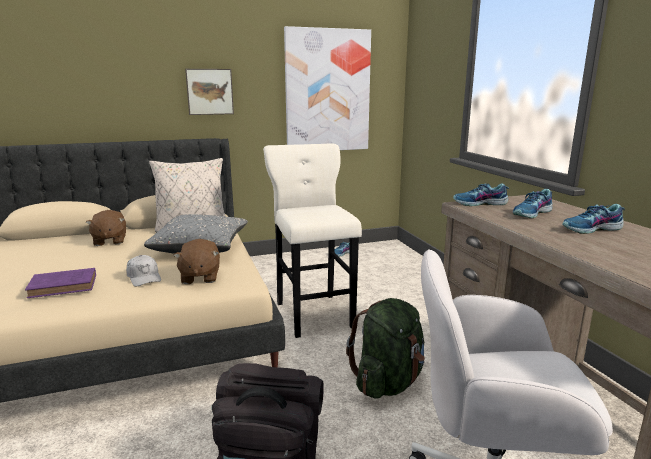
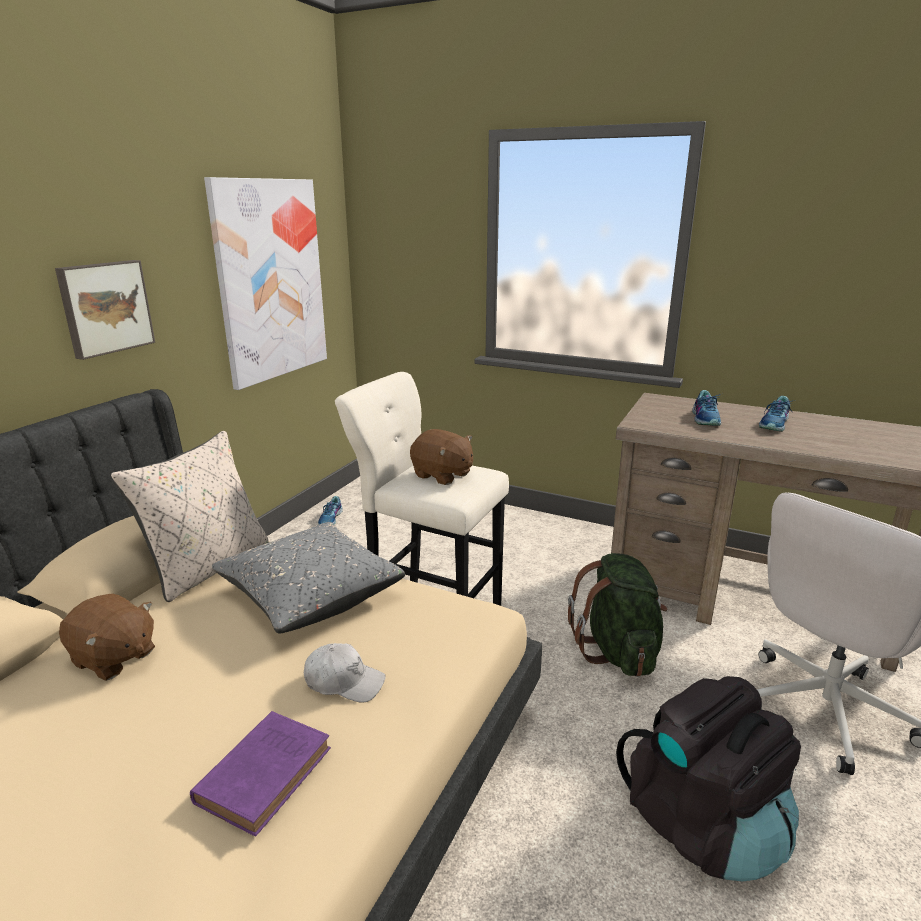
camera: 45 degrees left, 5 degrees up
brown plush toy [173,239,220,284] -> brown plush toy moved to [410,429,473,485]
shoe [453,183,509,206] -> none

